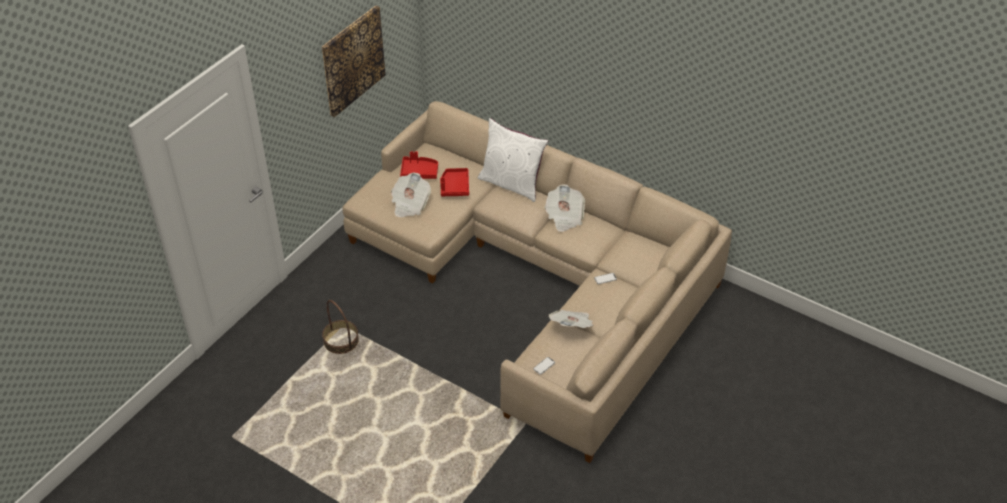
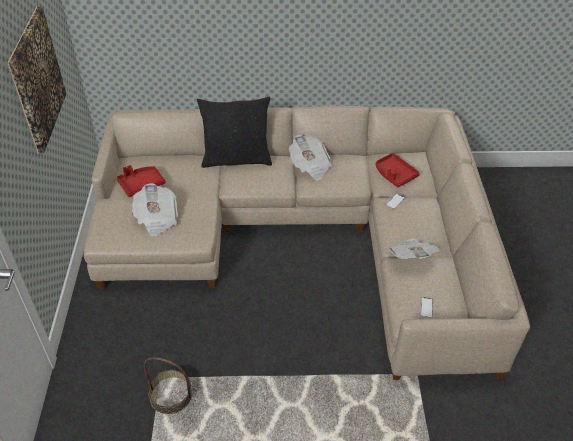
camera: 35 degrees left, 0 degrees up
red tray [440,168,469,196] -> red tray moved to [376,153,420,187]
white pillow [478,118,548,202] -> black pillow [197,97,272,168]

